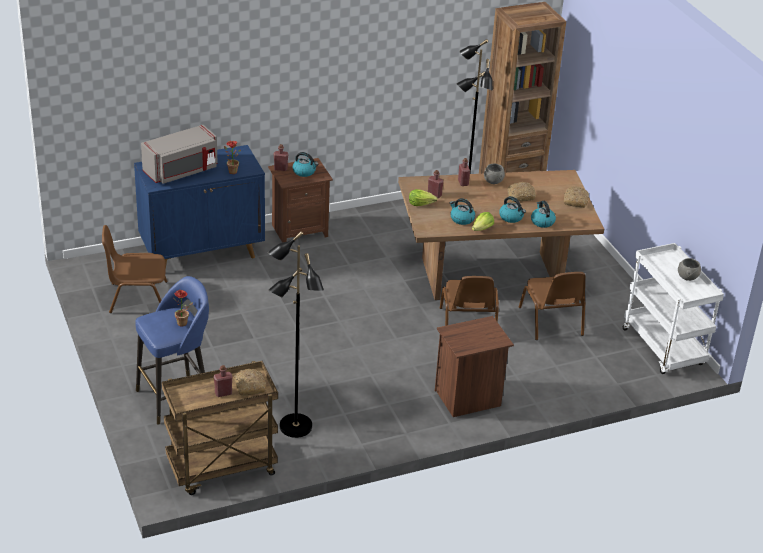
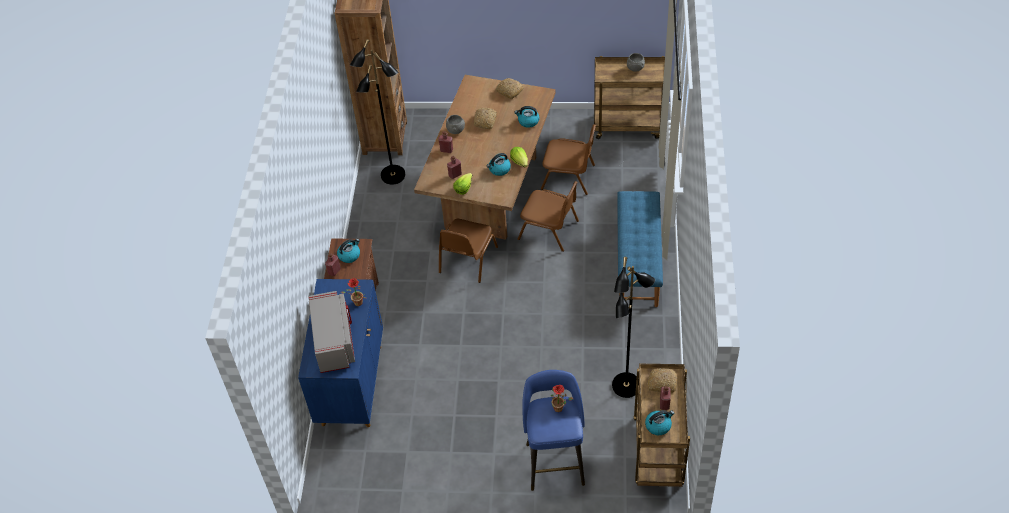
camera: 60 degrees left, 15 degrees up
brown chair [102,225,168,313] -> brown chair moved to [439,219,498,283]
brown nightstand [435,316,514,417] -> blue bench [617,191,663,307]
kettle [499,196,526,223] -> kettle moved to [645,410,674,435]
white cart [623,243,724,374] -> brown cart [594,56,665,139]

